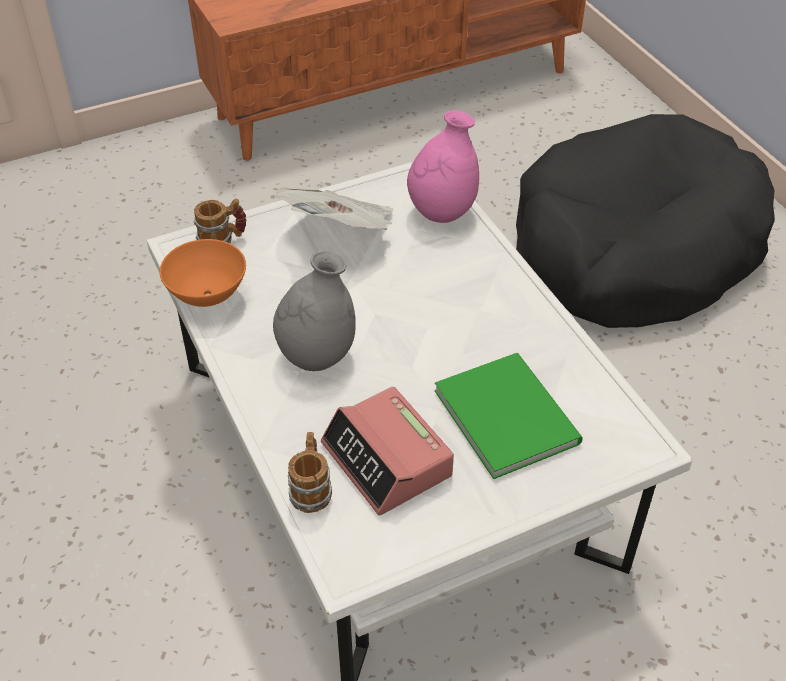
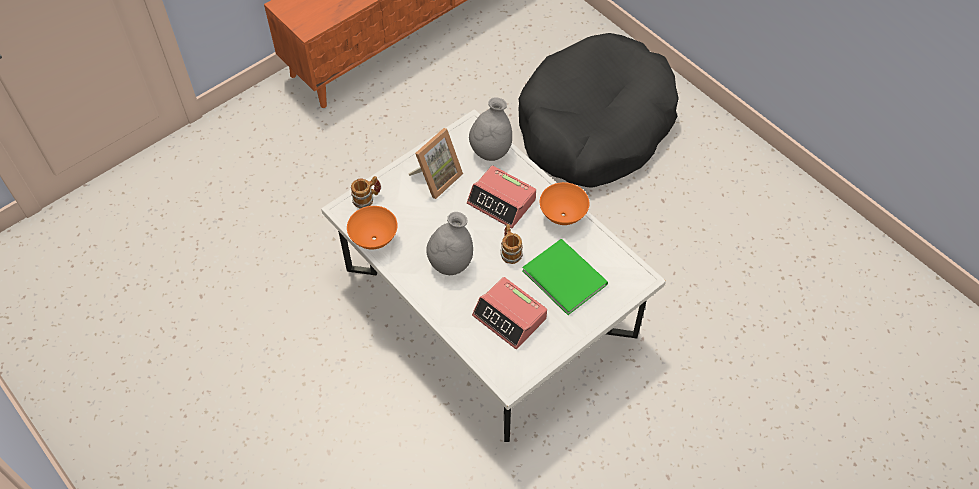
camera: 15 degrees left, 10 degrees up
newspaper [276,188,393,230] -> picture frame [408,128,463,199]
mug [288,432,332,513] -> mug moved to [500,224,523,264]
pink vase [407,110,479,223] -> grey vase [469,97,512,161]
none -> alarm clock [467,165,536,229]
none -> orange bowl [540,182,589,225]

